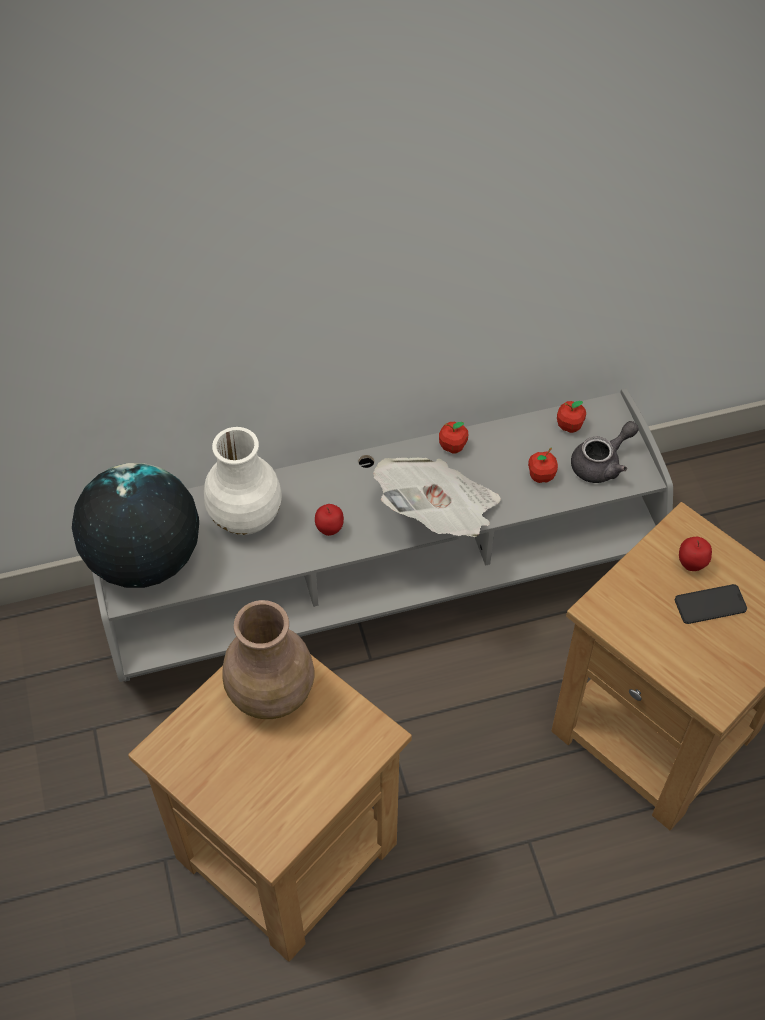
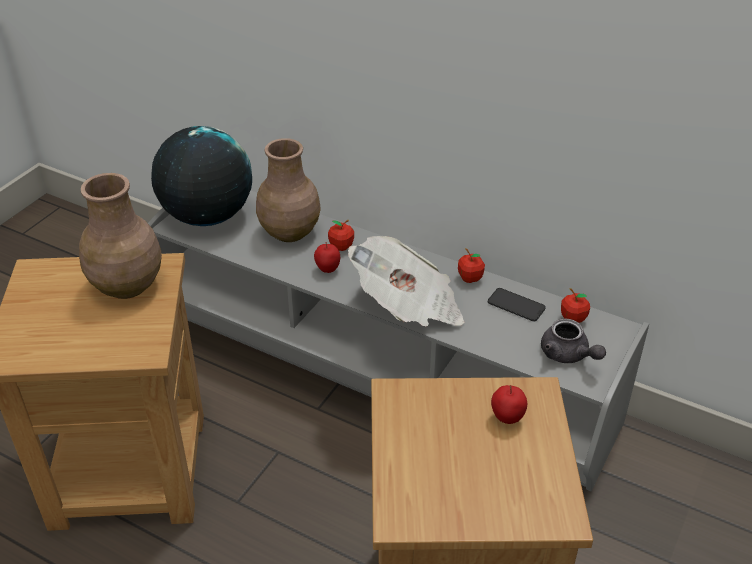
camera: 45 degrees right, 15 degrees down
white vase [204,427,282,535] -> brown vase [256,138,321,242]
apple [528,448,558,483] -> apple moved to [328,220,354,251]
grey teapot [571,421,639,483] -> grey teapot turned 45 degrees clockwise [541,319,606,363]
phone [675,584,747,624] -> phone moved to [488,288,546,321]

